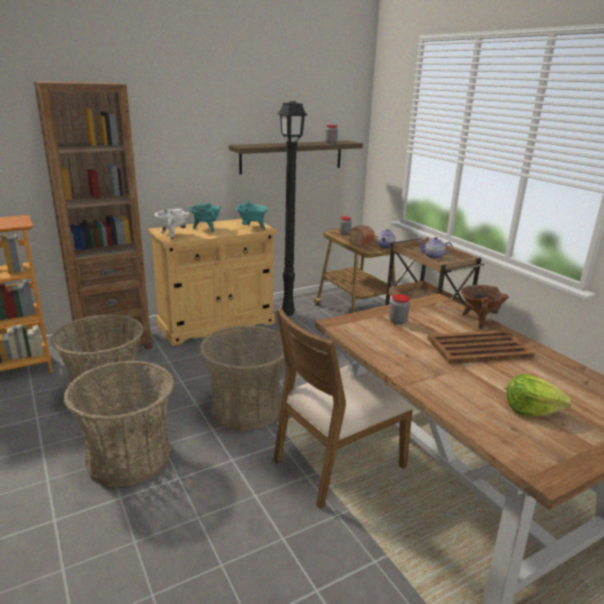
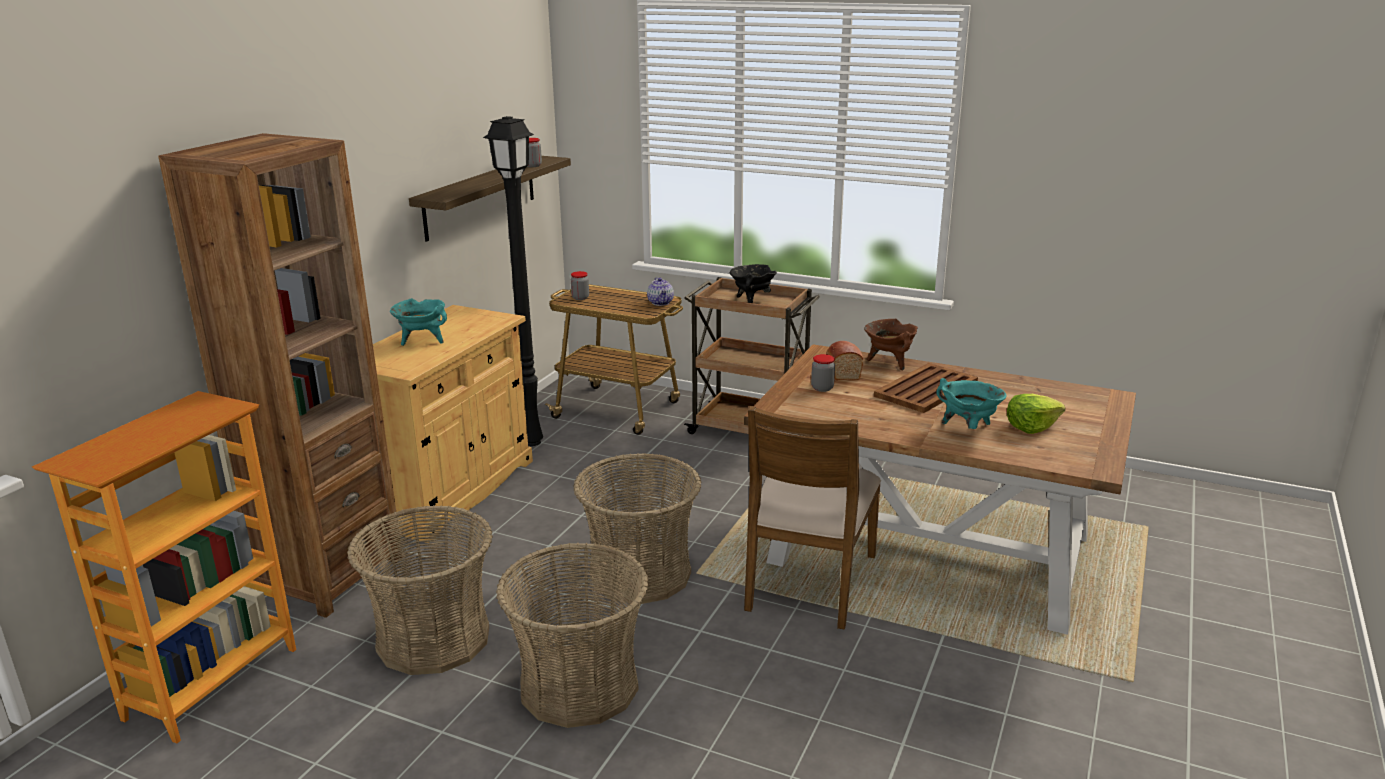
camera: 35 degrees left, 0 degrees up
white cooking pot [155,209,190,239] -> none
turquoise cooking pot [236,201,268,229] -> turquoise cooking pot moved to [936,378,1007,429]
bread [349,225,375,246] -> bread moved to [826,341,863,380]
teapot [418,237,453,259] -> black cooking pot [730,264,777,303]

